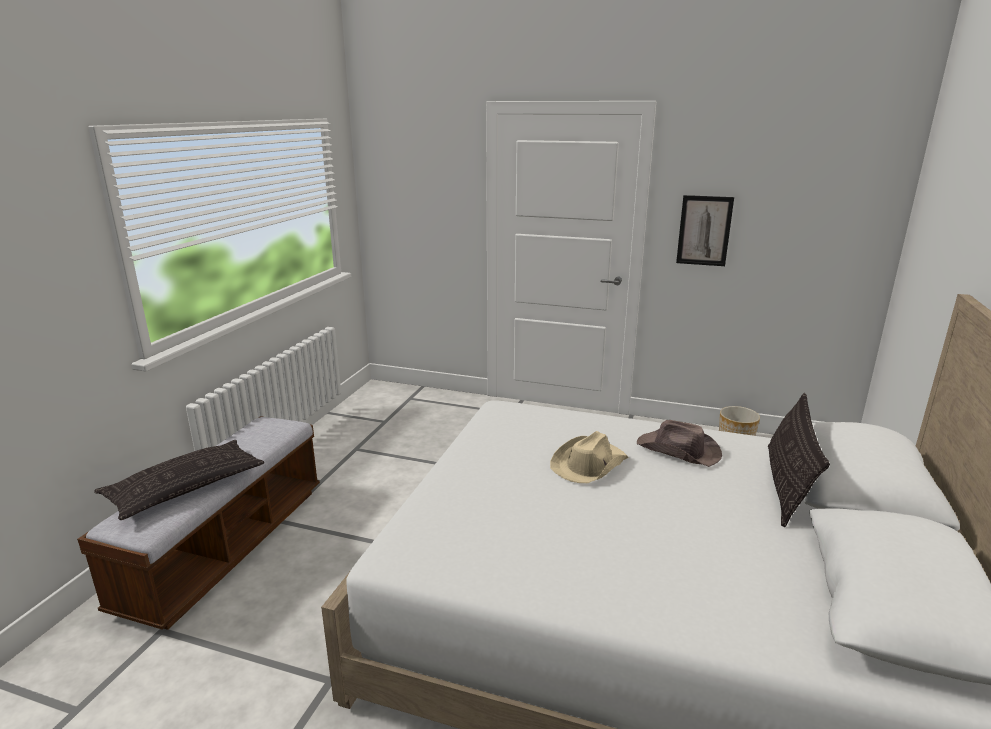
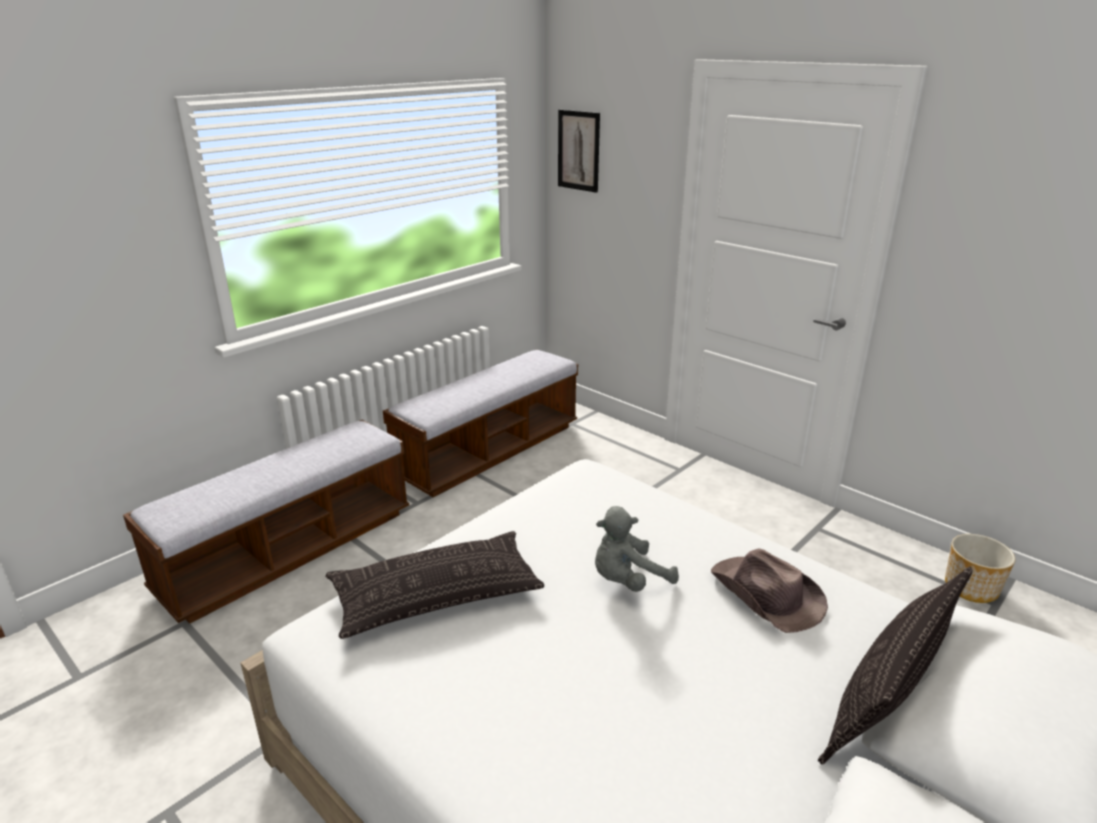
camera: 25 degrees right, 5 degrees up
pillow [94,440,264,520] -> pillow moved to [326,531,544,639]
beige hat [550,431,629,483] -> grey plush toy [595,506,679,592]
picture [676,195,734,266] -> picture moved to [558,109,600,193]
none -> bench [383,350,578,497]

